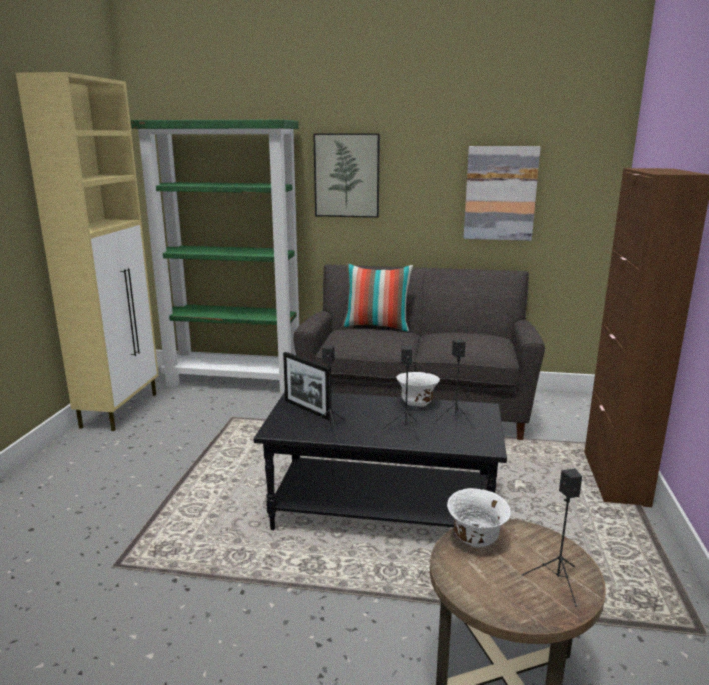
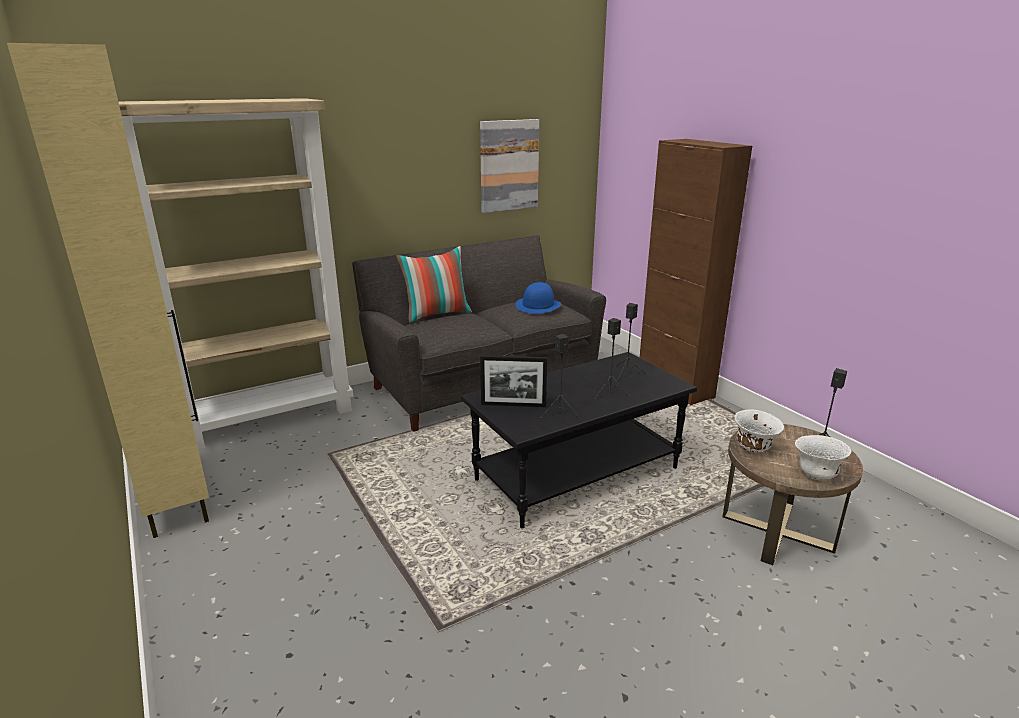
camera: 40 degrees left, 5 degrees up
green bookcase [131,120,299,394] -> beige bookcase [118,98,353,450]
picture [313,133,380,218] -> none
white bowl [396,372,440,407] -> white bowl moved to [795,435,851,480]
none -> blue hat [515,282,561,314]

